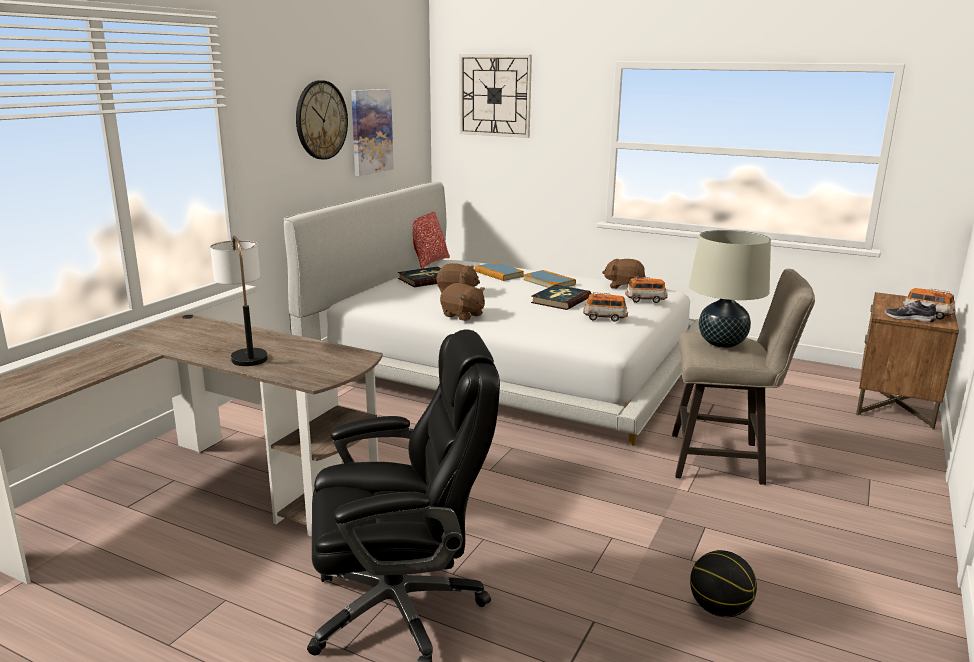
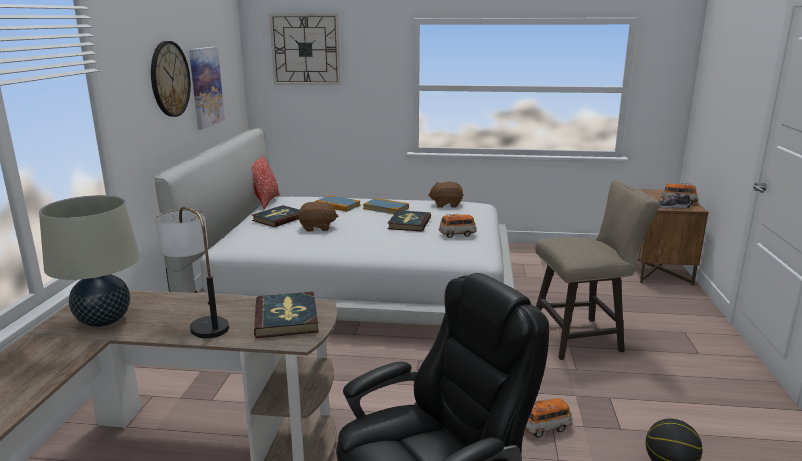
camera: 20 degrees left, 0 degrees up
brown plush toy [440,283,485,321] -> none
toy car [625,277,668,303] -> toy car moved to [525,398,573,438]
beige table lamp [689,230,771,348] -> beige table lamp moved to [39,195,140,327]
none -> book [254,292,319,338]

